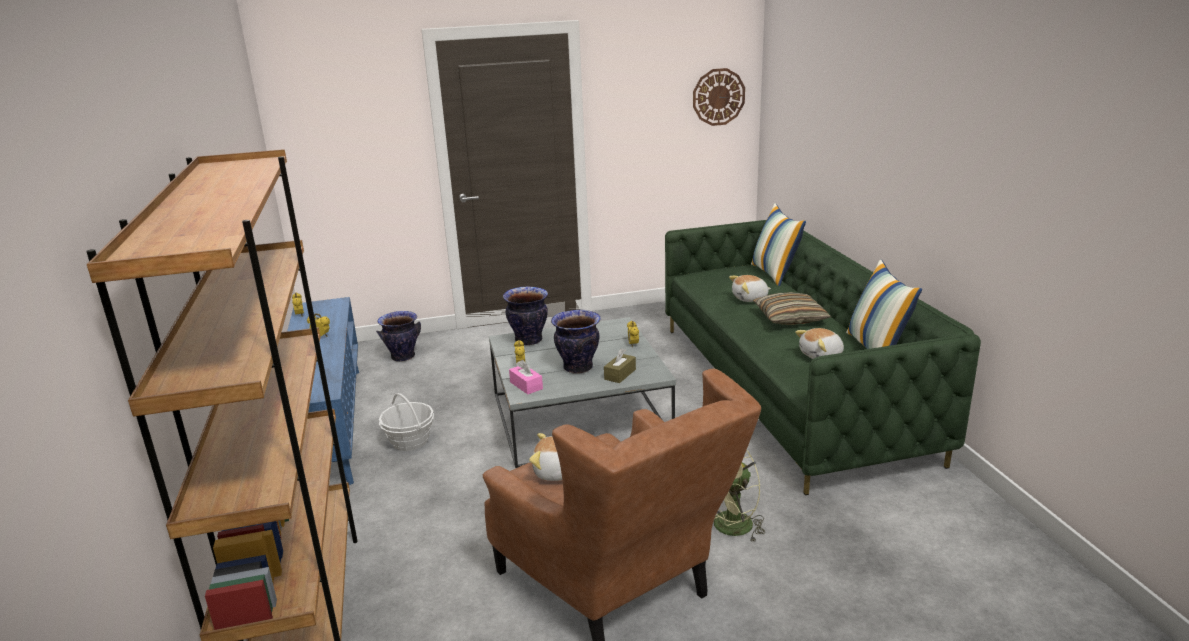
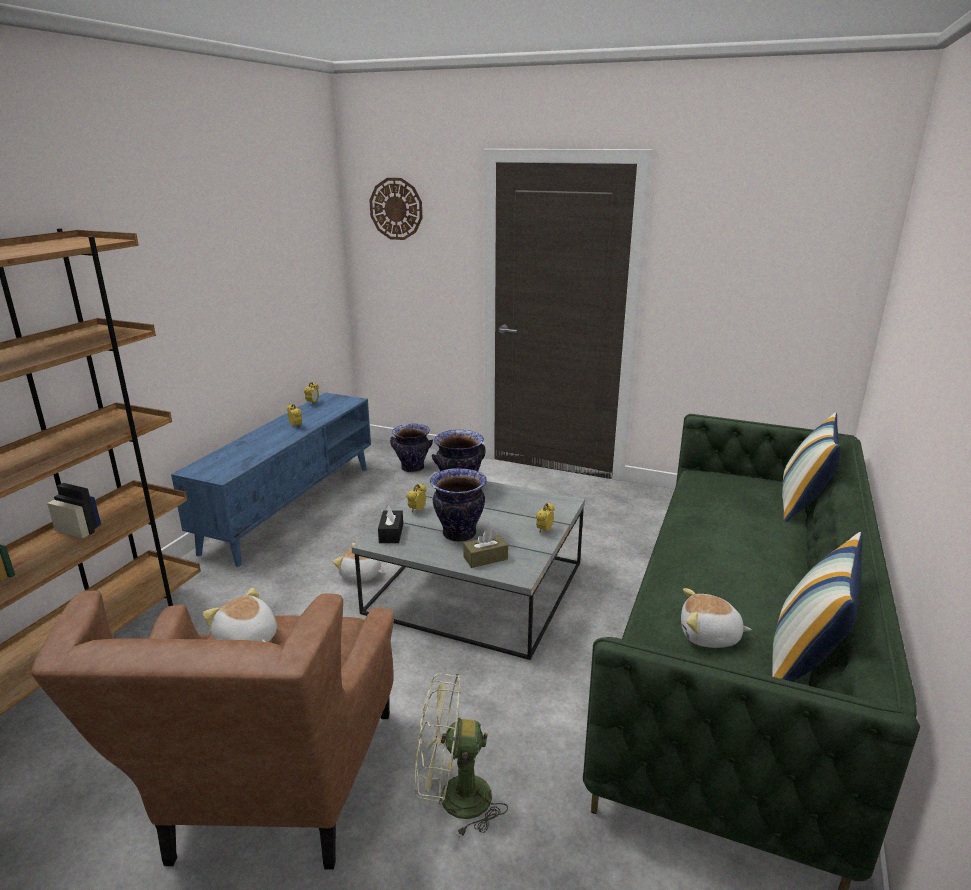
camera: 35 degrees right, 0 degrees up
basket [379,393,434,451] -> none
pink tissue box [509,360,543,394] -> black tissue box [378,505,403,543]
wall clock [693,68,745,126] -> wall clock moved to [369,178,423,240]
plush toy [729,275,771,302] -> plush toy moved to [333,543,383,582]
pillow [753,292,831,325] -> none

